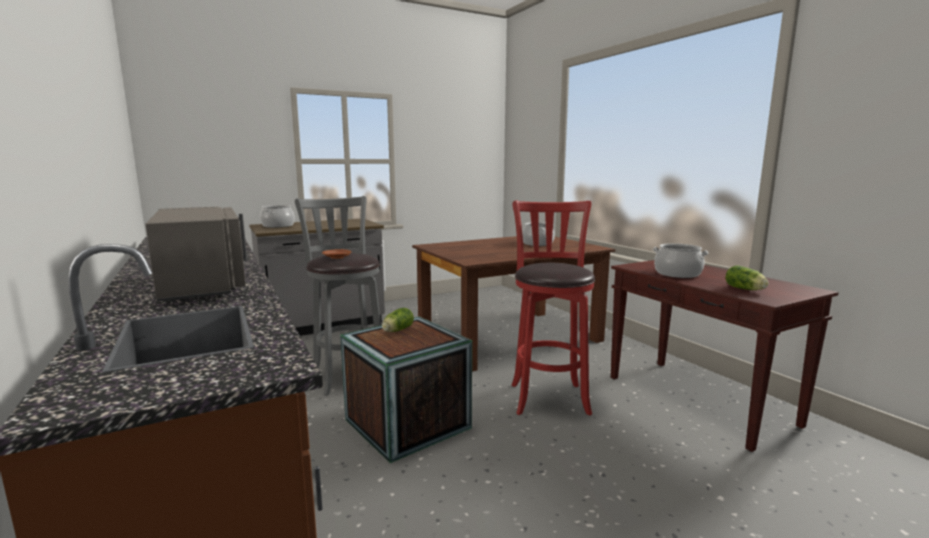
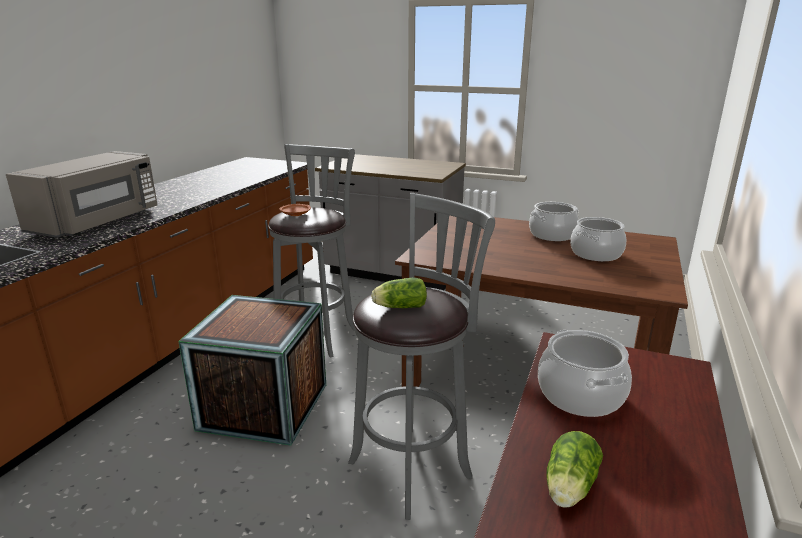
camera: 50 degrees right, 10 degrees up
cooking pot [260,205,295,228] -> cooking pot moved to [529,202,579,241]
lettuce [382,308,414,332] -> lettuce moved to [371,278,427,308]
red stool [512,201,595,416] -> grey stool [348,193,495,520]

